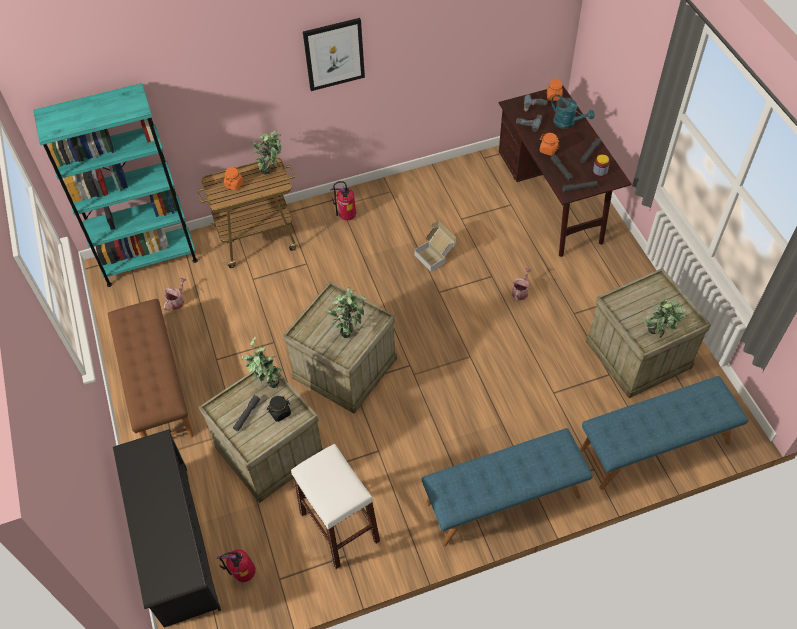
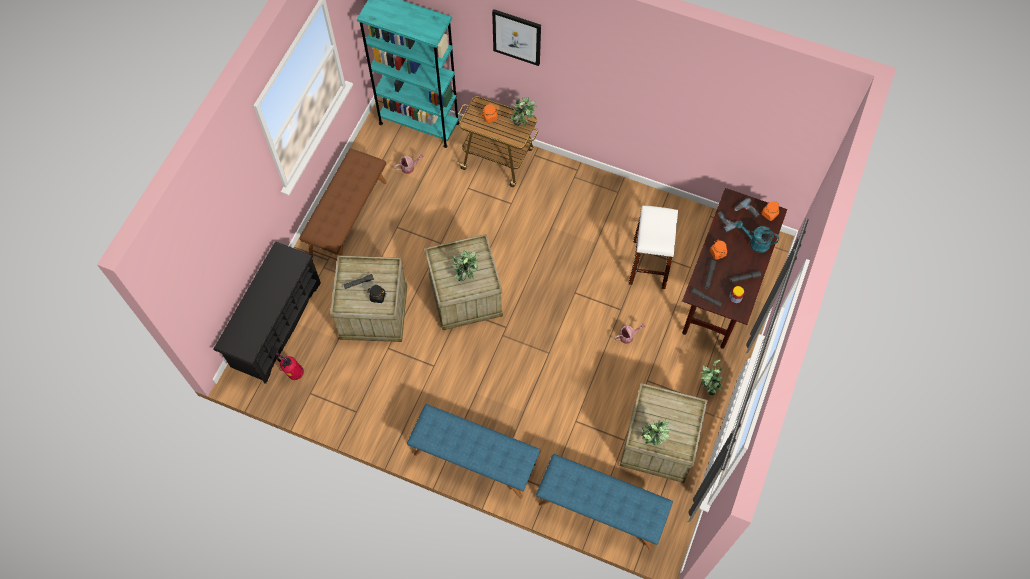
camera: 40 degrees right, 10 degrees up
potted plant [242,336,283,388] -> potted plant moved to [700,359,724,395]
white stool [291,444,380,569] -> white stool moved to [628,206,678,289]
picture [303,18,365,91] -> picture moved to [492,9,541,66]
fire extinguisher [330,181,356,221] -> none
cardboard box [414,221,456,272] -> none
turquoise watering can [551,95,595,129] -> turquoise watering can turned 120 degrees clockwise [736,221,779,253]

